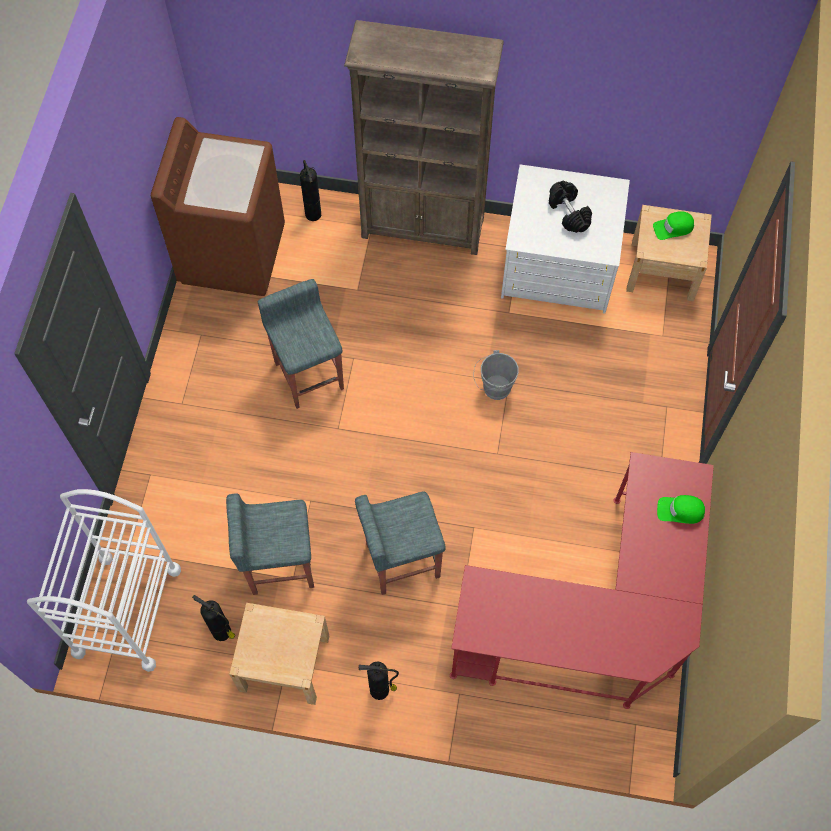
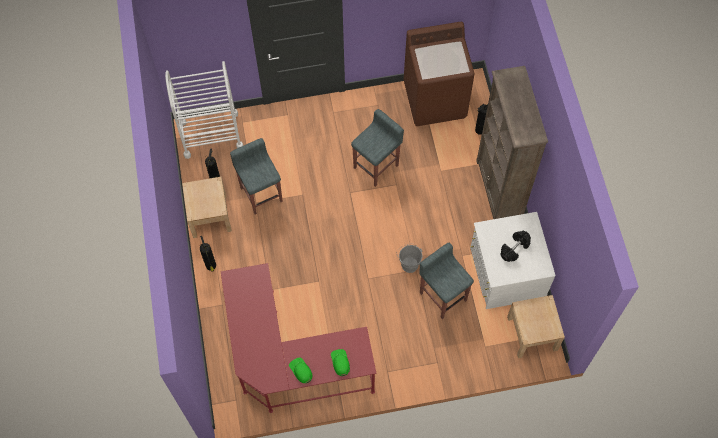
camera: 70 degrees right, 0 degrees up
grey stool [355,491,446,595] -> grey stool moved to [419,243,474,319]
green cap [653,211,694,240] -> green cap moved to [289,357,312,383]

